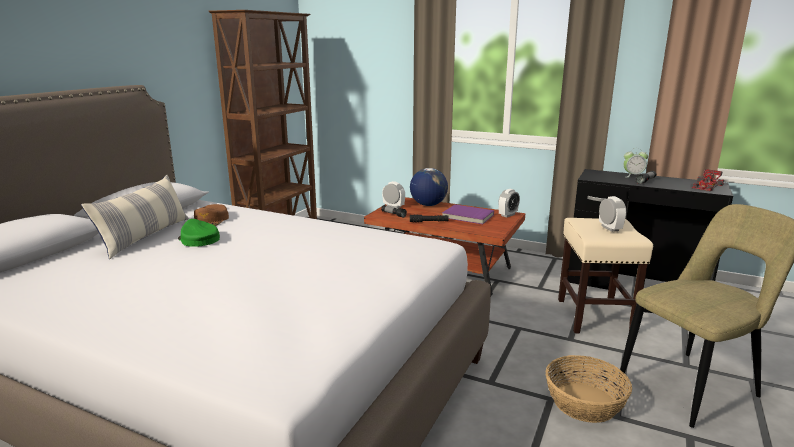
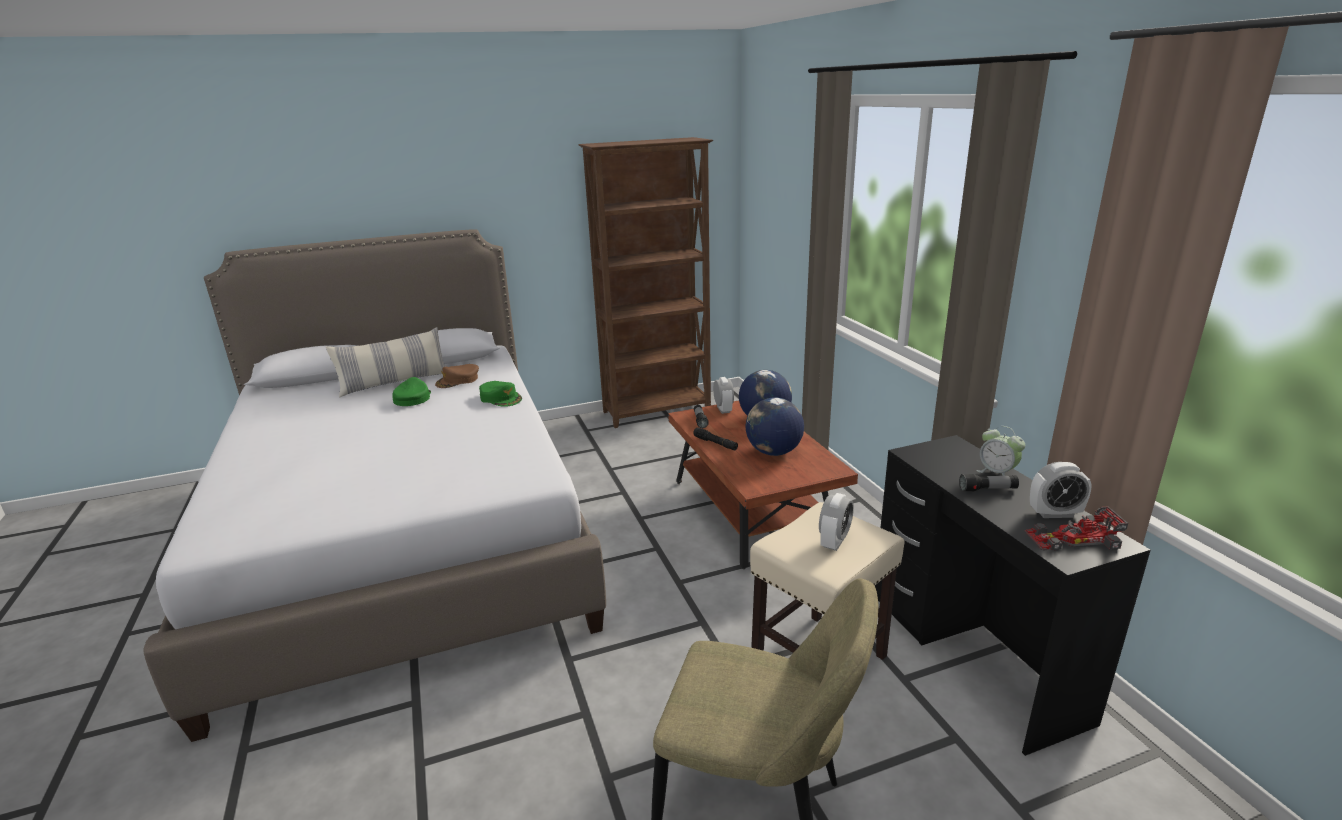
camera: 45 degrees right, 5 degrees up
purple book [442,204,494,224] -> globe [746,397,804,456]
alarm clock [498,189,520,218] -> alarm clock moved to [1030,462,1092,518]
basket [546,355,632,423] -> none
none -> green cap [479,381,522,407]

